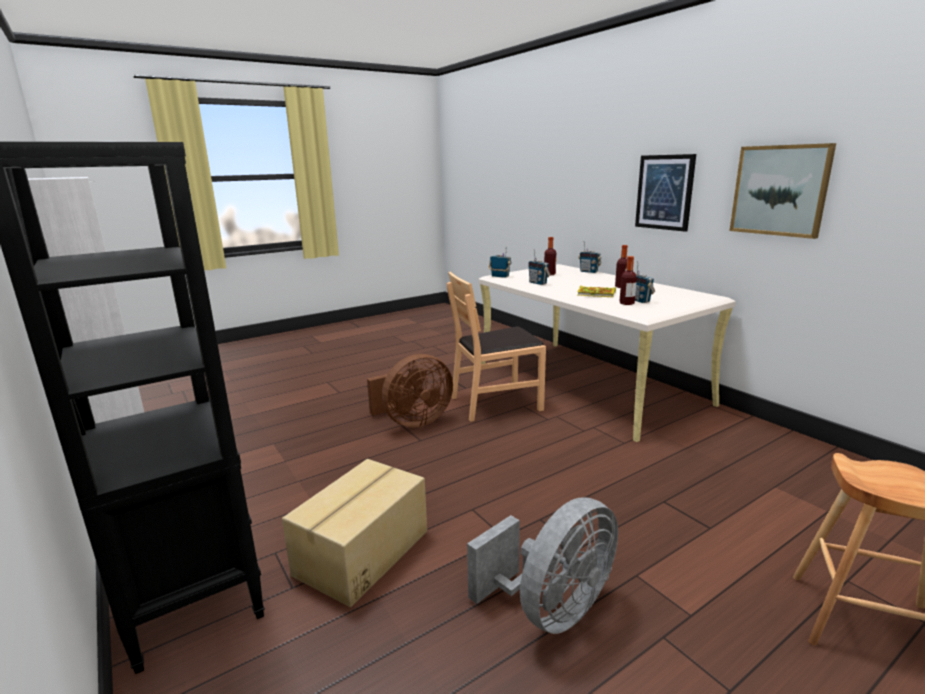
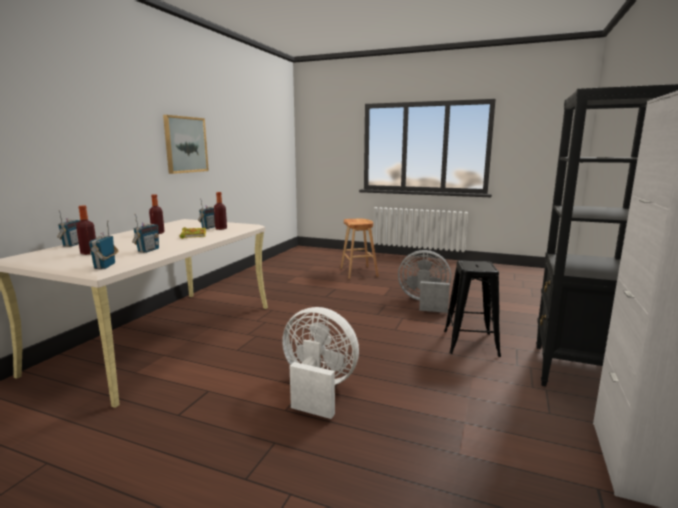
camera: 125 degrees left, 5 degrees down
cardboard box [282,459,427,607] -> black stool [444,260,501,357]
brown fan [367,354,453,428] -> white fan [282,307,359,419]
brown chair [447,272,546,422] -> none
picture [635,154,696,232] -> none

